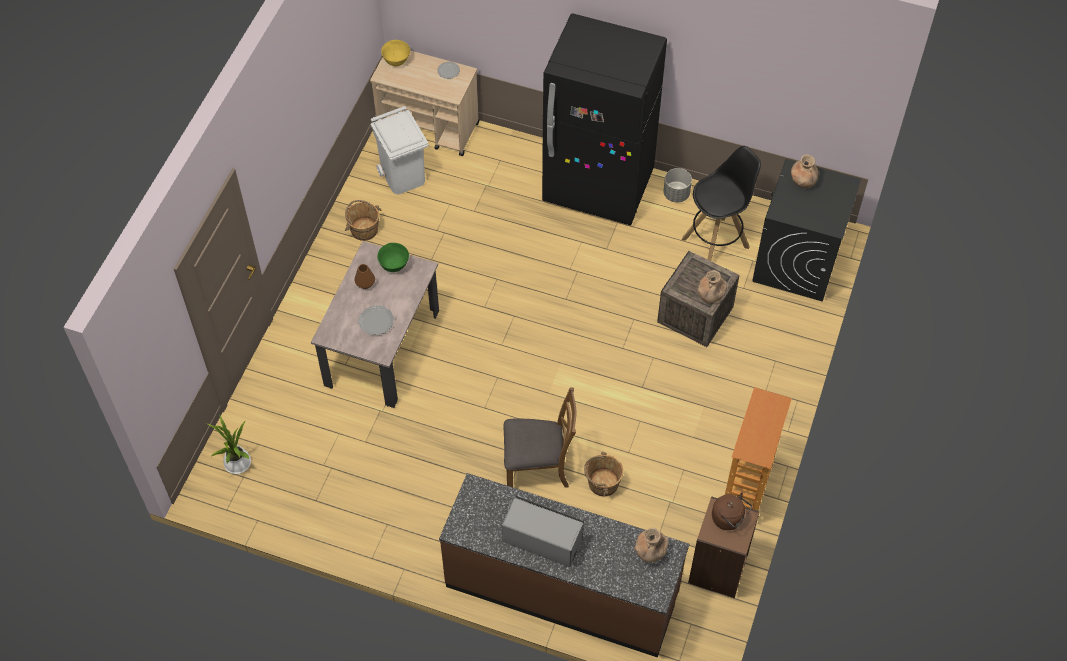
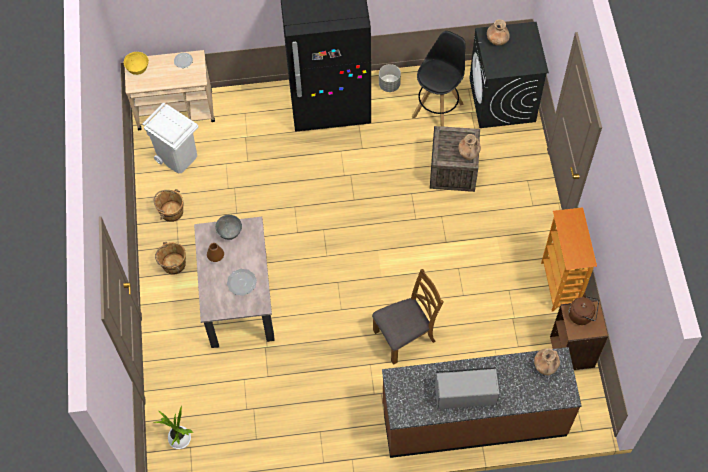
camera: 25 degrees left, 5 degrees up
green bowl [377,243,409,272] -> grey bowl [215,215,242,240]
brown bucket [584,452,623,496] -> brown bucket moved to [155,242,186,275]

